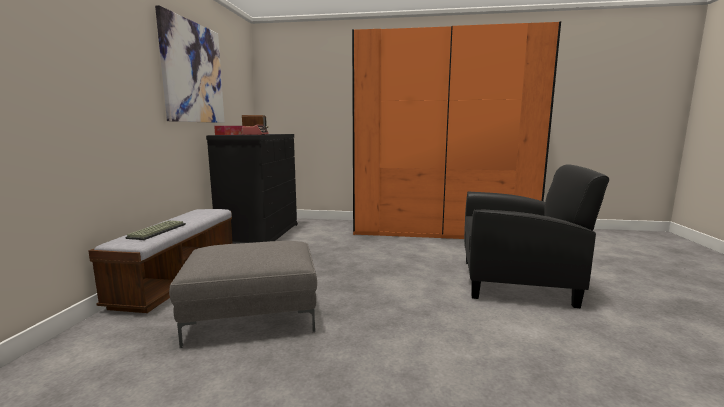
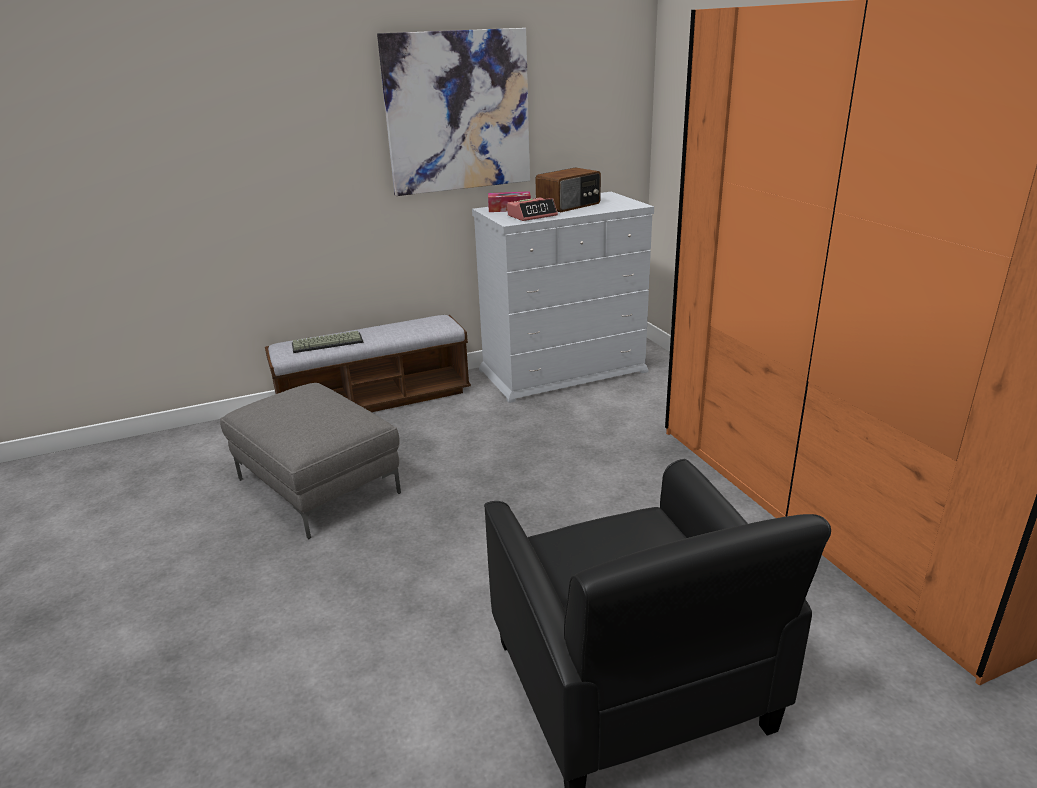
camera: 60 degrees right, 15 degrees up
black dresser [206,134,298,244] -> white dresser [472,192,654,403]

